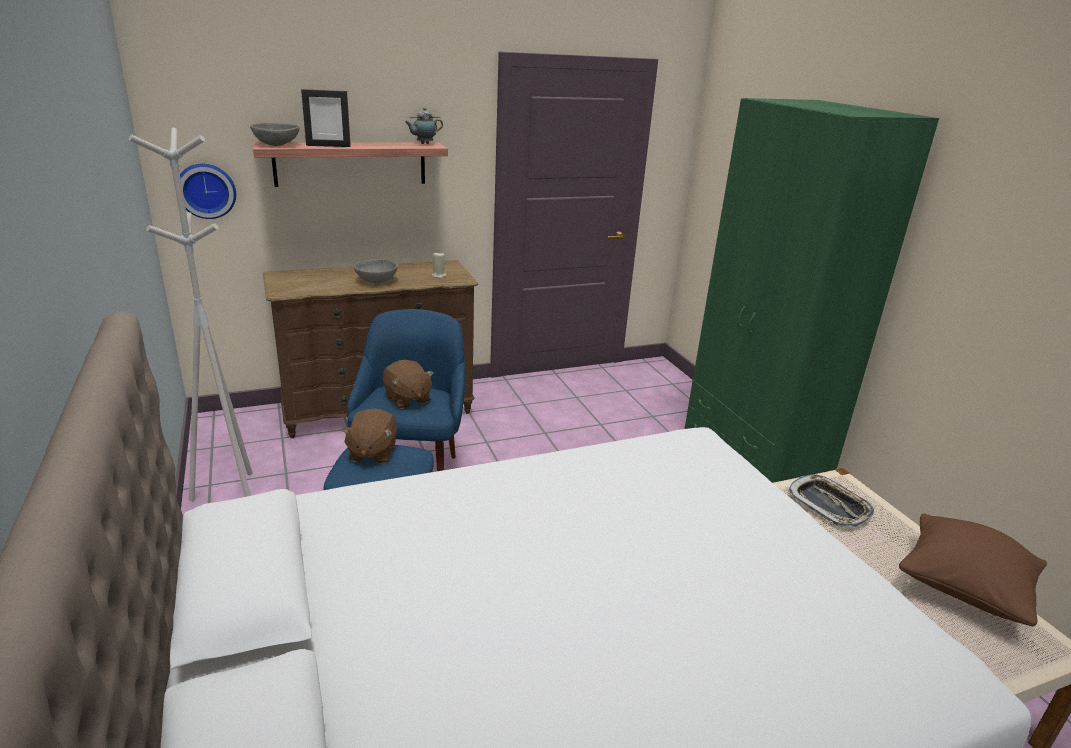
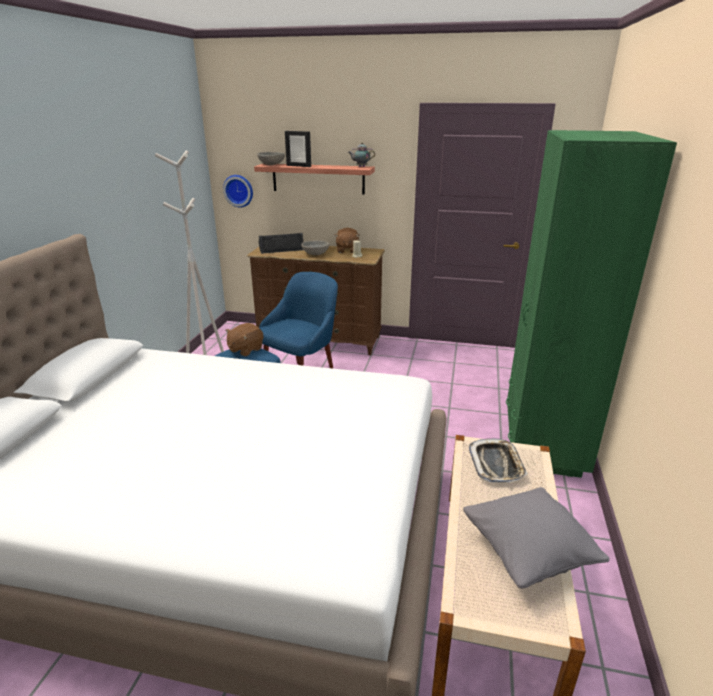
camera: 35 degrees right, 0 degrees up
brown plush toy [383,360,434,409] -> brown plush toy moved to [335,228,360,253]
brown pillow [899,513,1047,626] -> grey pillow [463,487,610,588]
none -> black speaker [259,233,303,254]

